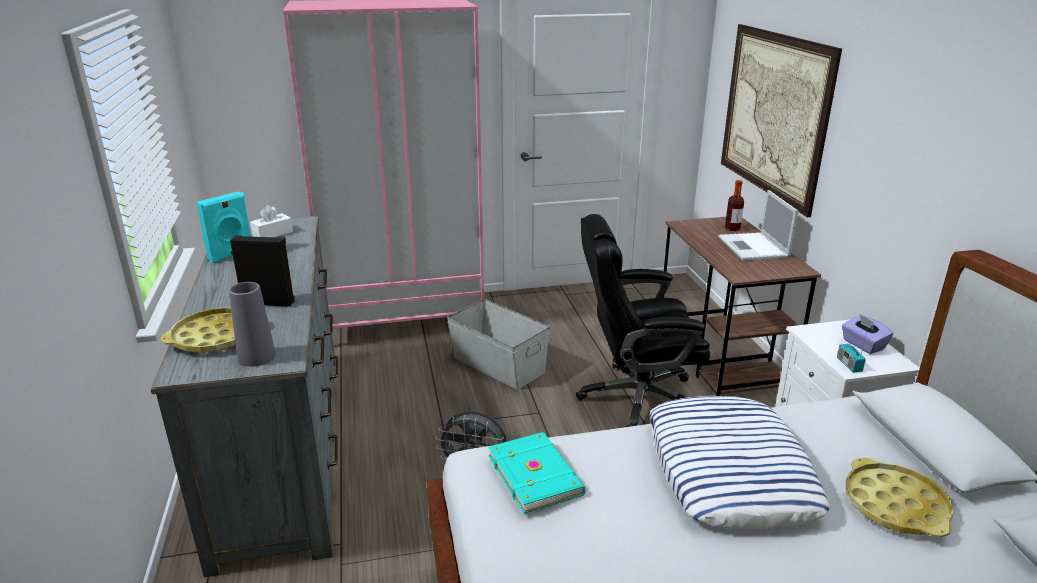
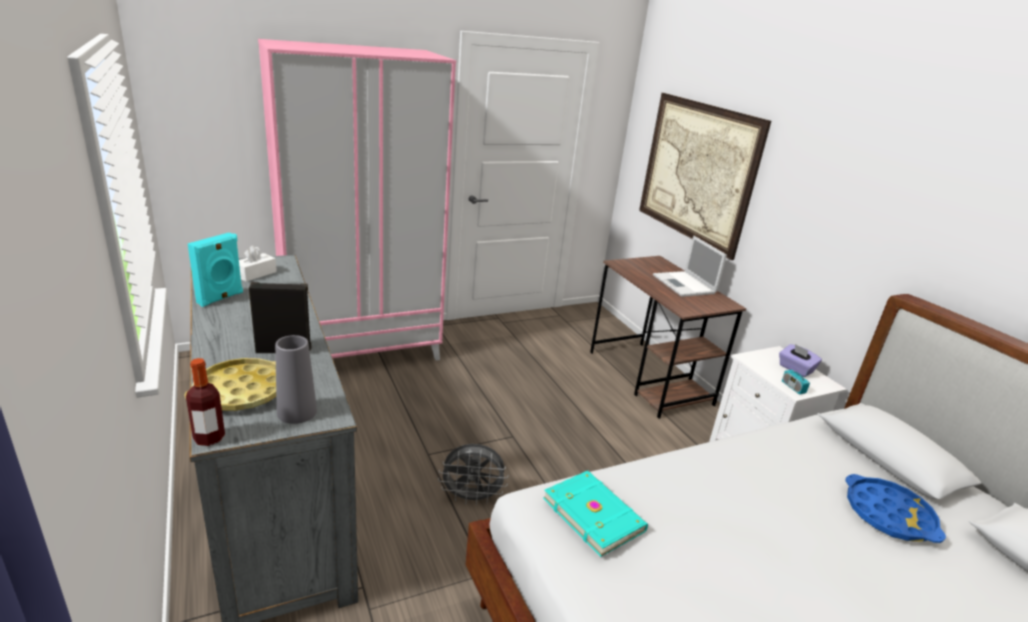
camera: 15 degrees left, 0 degrees up
grey storage box [447,299,550,390] -> none
black office chair [576,214,710,427] -> none
pillow [650,396,830,529] -> none
bottle [725,180,744,231] -> bottle moved to [186,358,225,446]
yellow tray [846,457,954,537] -> blue tray [845,474,946,543]

